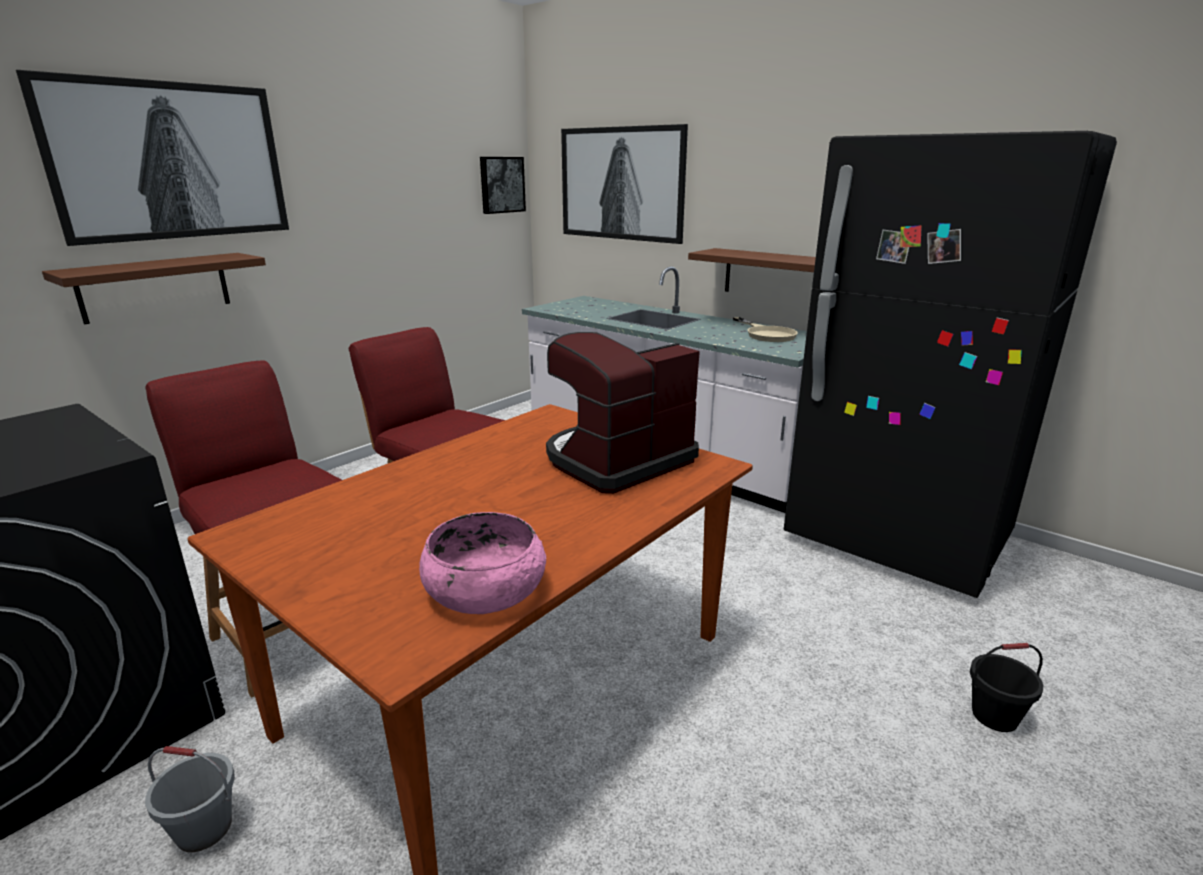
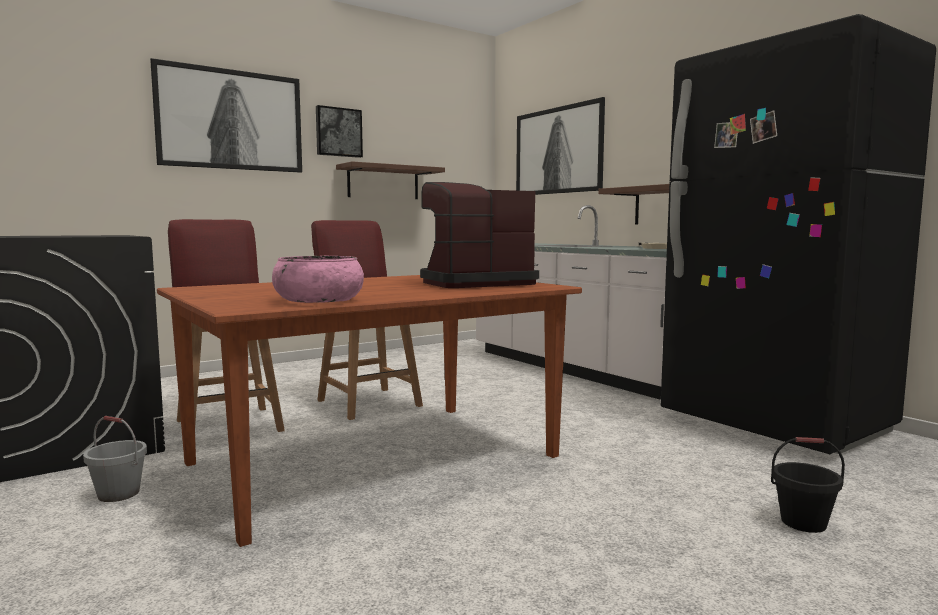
camera: 15 degrees right, 15 degrees down
brown shelf [42,253,266,324] -> brown shelf moved to [336,161,445,199]
picture [480,157,526,214] -> picture moved to [316,105,363,158]

